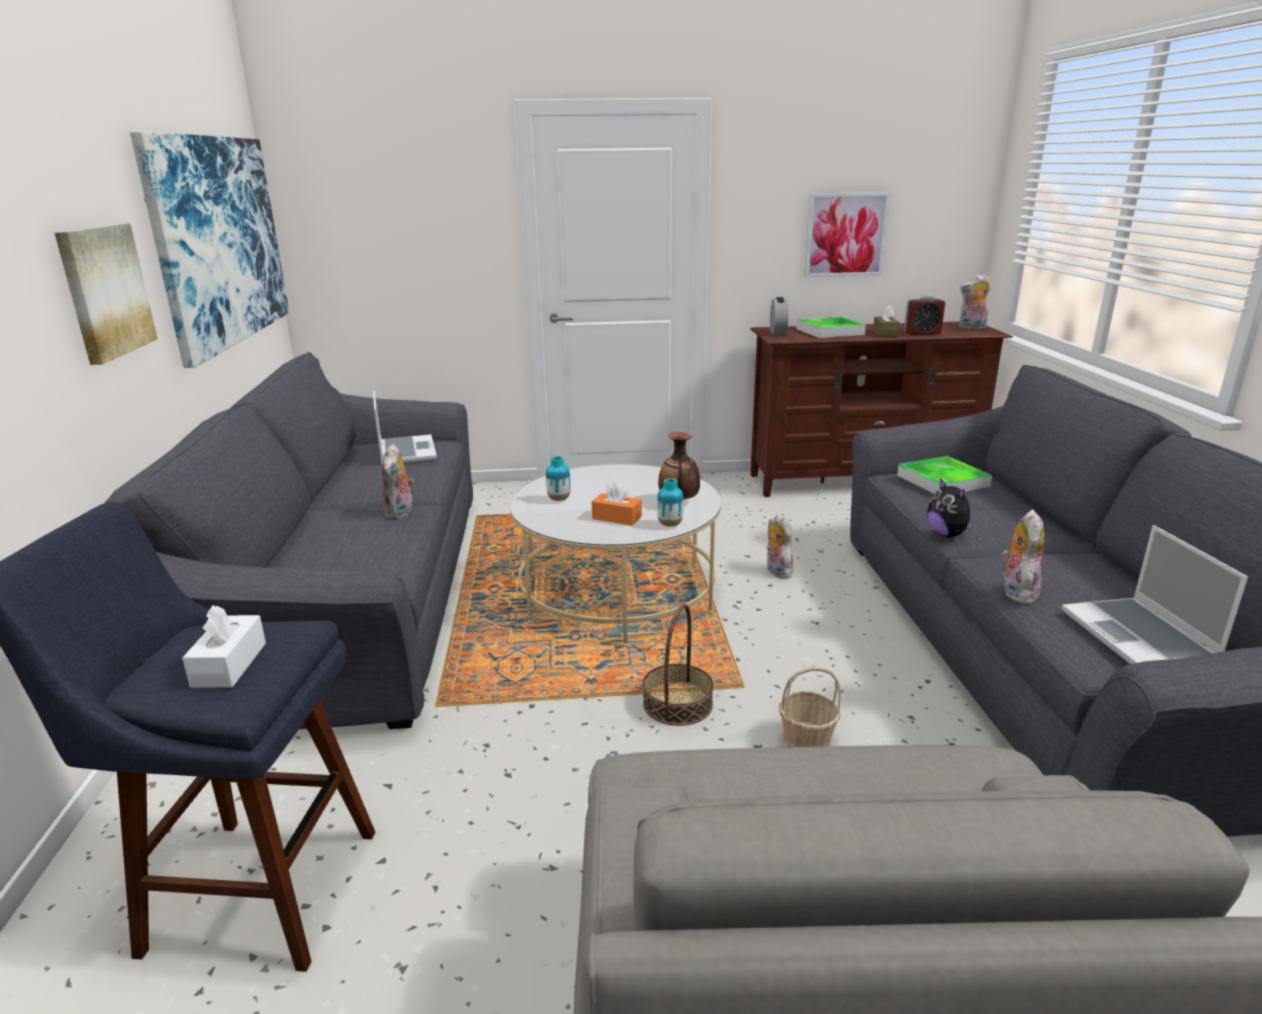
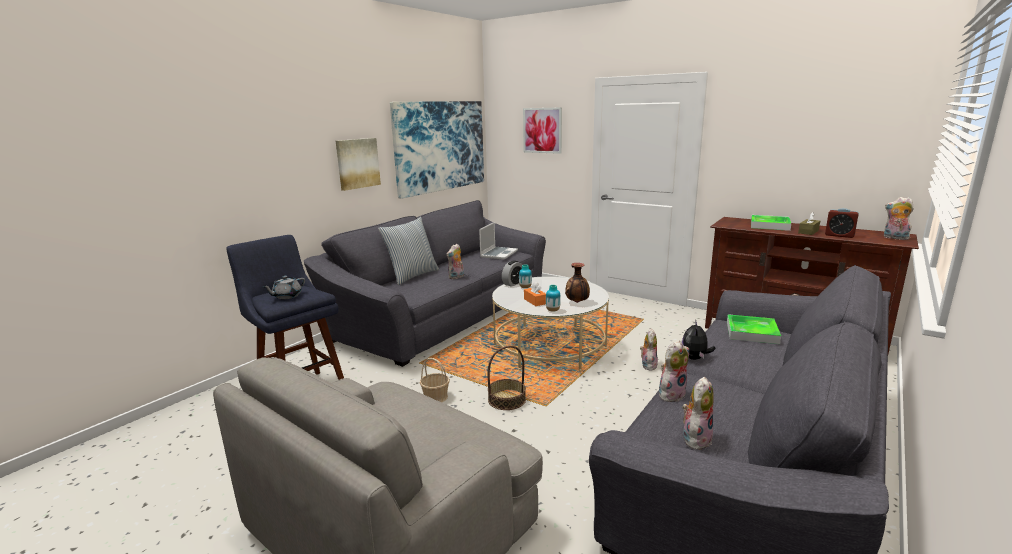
camera: 40 degrees right, 5 degrees down
white tissue box [182,605,266,688] -> grey teapot [263,276,305,299]
alarm clock [770,297,788,335] -> alarm clock moved to [502,260,522,287]
basket [779,666,841,747] -> basket moved to [420,358,450,403]
picture [804,192,891,277] -> picture moved to [523,107,562,154]
laptop [1061,525,1248,664] -> plush toy [682,377,714,450]
none -> pillow [378,217,439,285]

